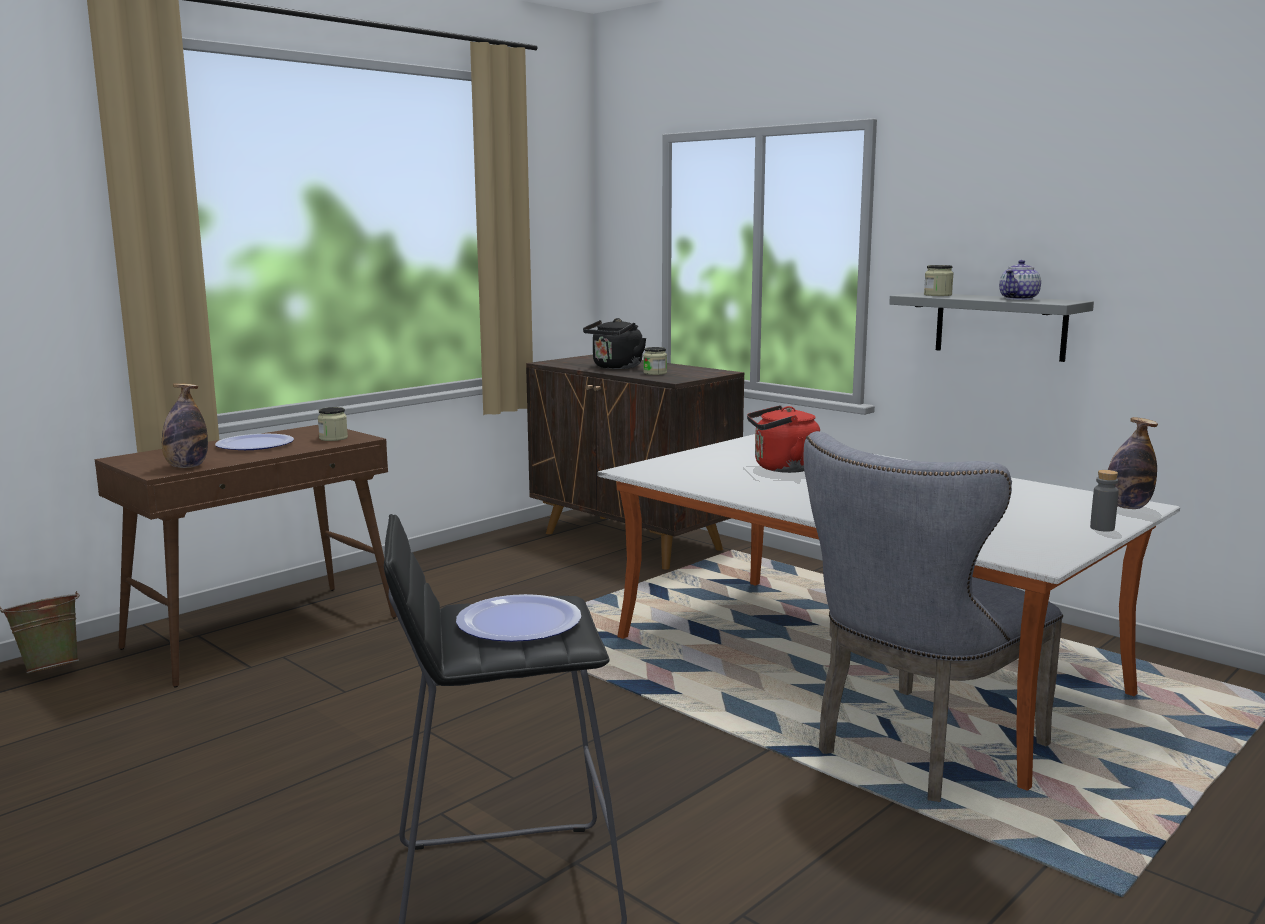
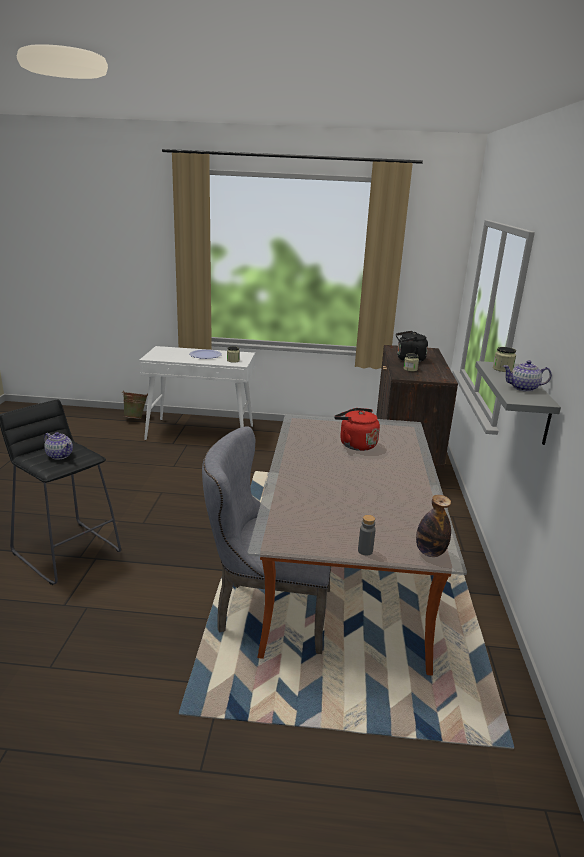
camera: 50 degrees right, 10 degrees up
brown console table [95,425,397,687] -> white console table [139,346,255,440]
bottle [162,383,208,468] -> none
plate [456,594,581,642] -> teapot [44,432,73,460]

